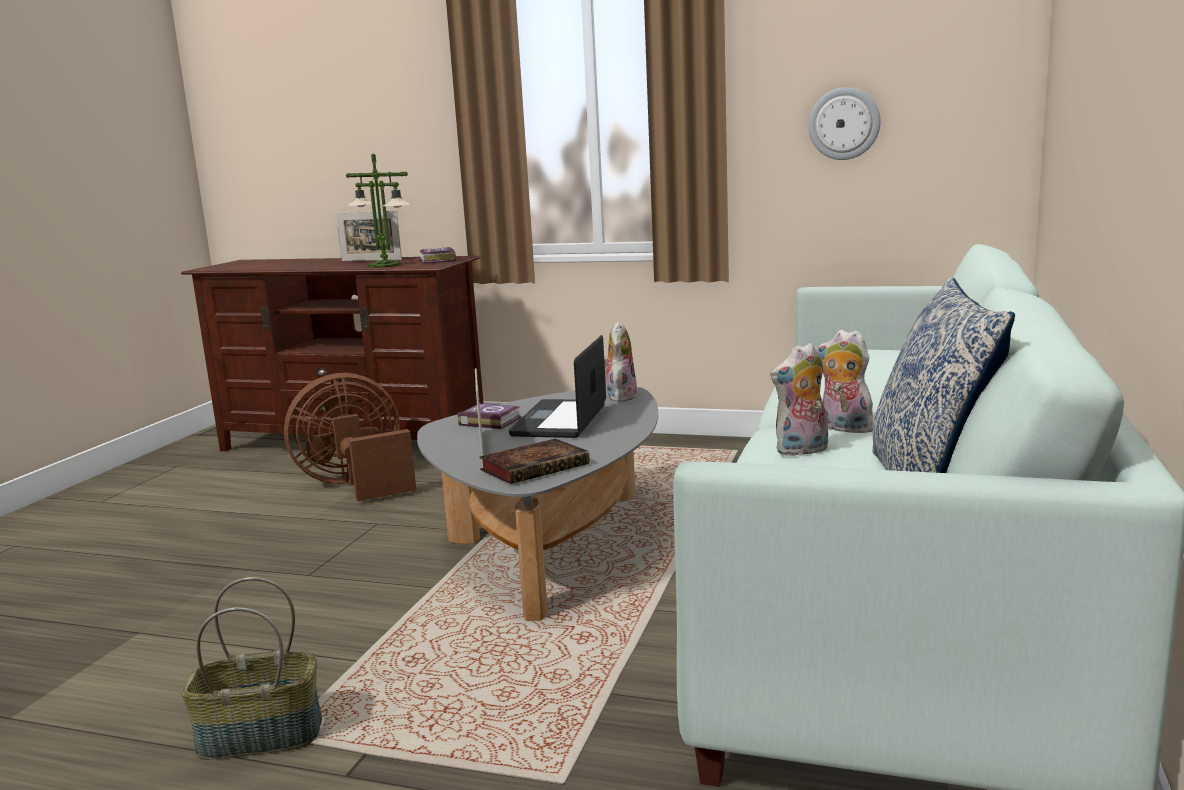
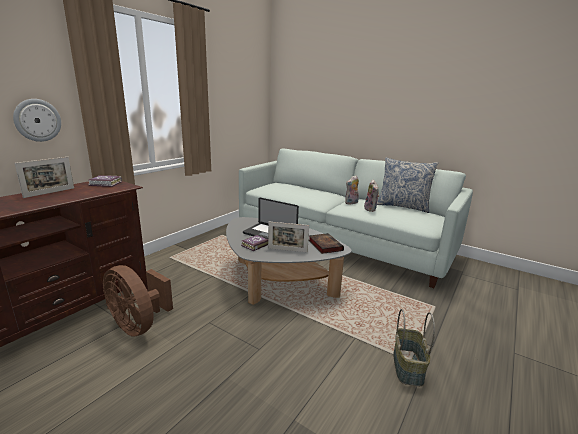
camera: 75 degrees left, 5 degrees up
brown fan [284,373,416,501] -> brown fan turned 45 degrees counterclockwise [103,265,173,337]
table lamp [345,154,411,268] -> none
plush toy [604,321,637,402] -> none
wall clock [808,87,881,160] -> wall clock moved to [13,99,61,142]

